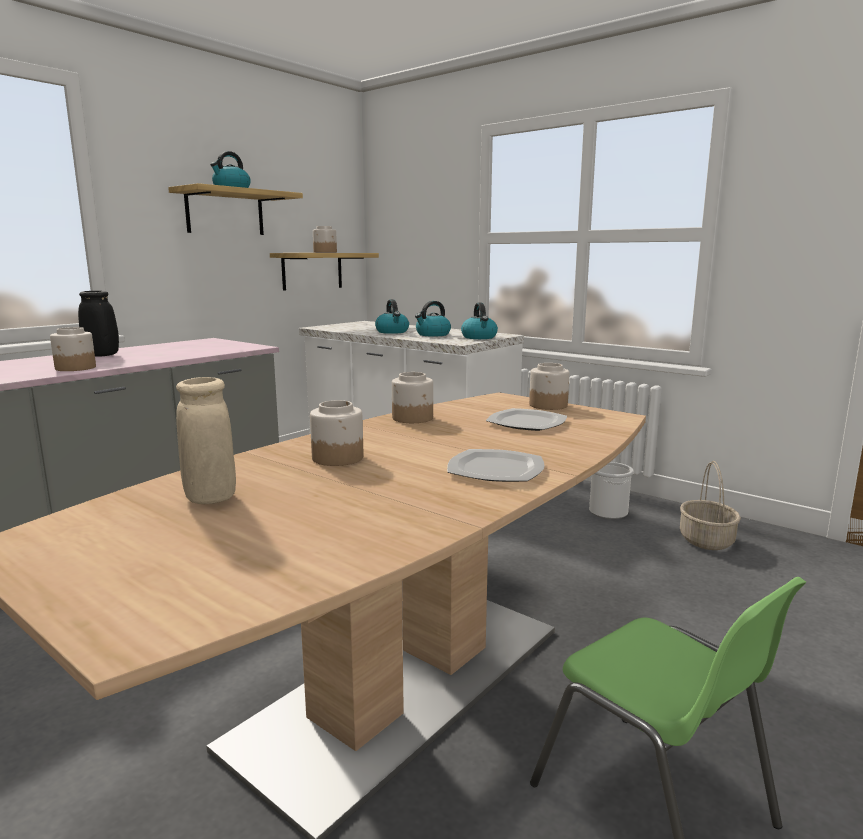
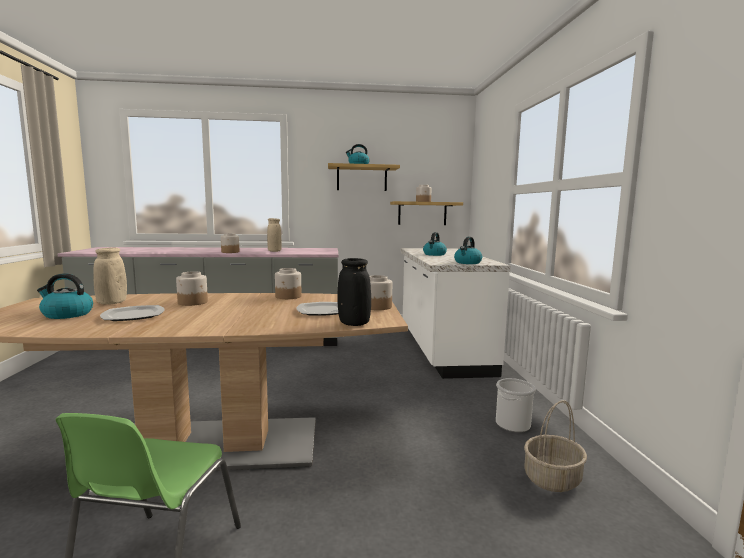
camera: 45 degrees right, 5 degrees down
black vase [78,291,119,357] -> black vase moved to [337,258,371,326]
kettle [415,301,451,337] -> kettle moved to [37,273,93,319]
plate [447,449,545,482] -> plate moved to [100,305,165,321]
none -> beige vase [267,218,282,252]

